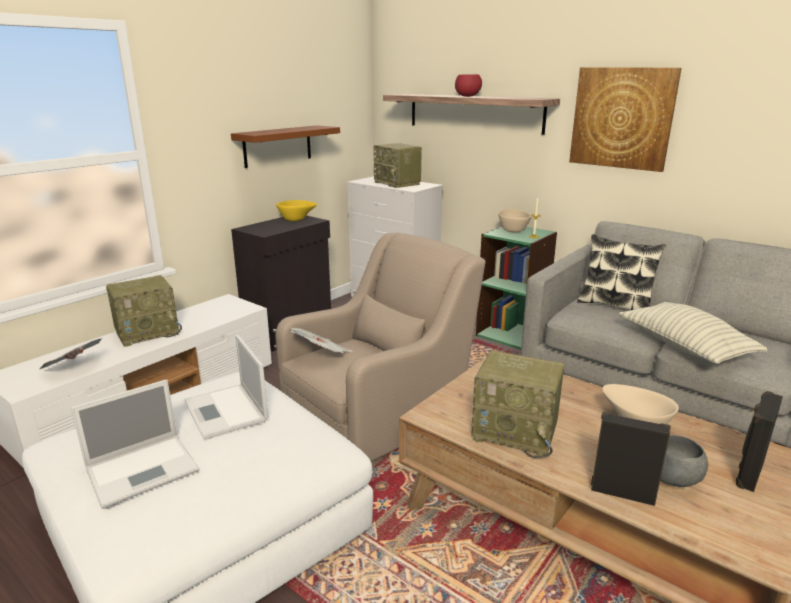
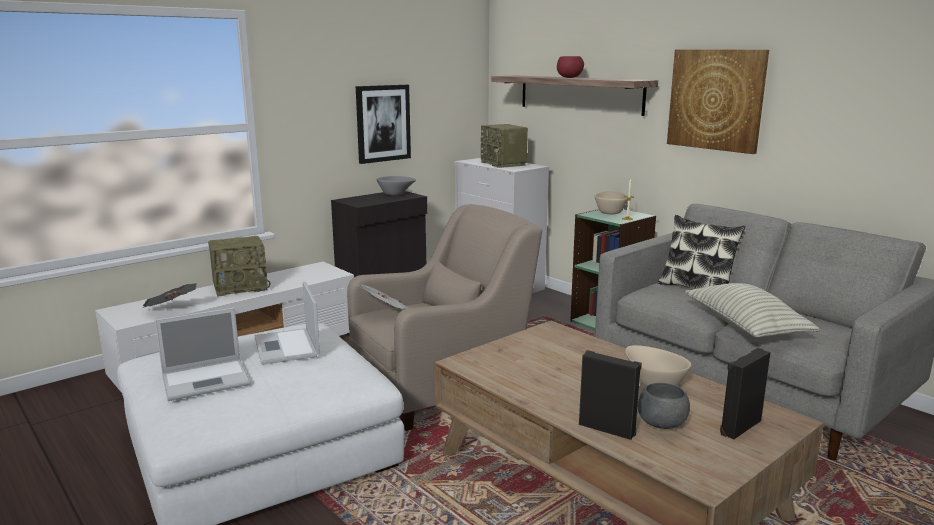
camera: 10 degrees right, 5 degrees down
brown shelf [231,125,340,168] -> picture [356,85,411,164]
yellow bowl [276,200,318,221] -> grey bowl [376,176,416,196]
radio [471,350,565,458] -> none

